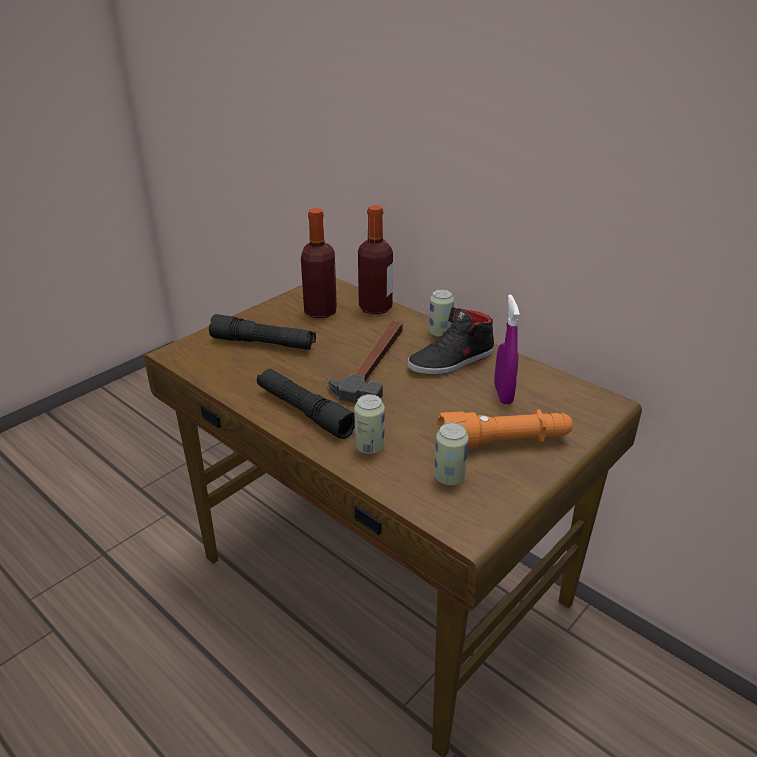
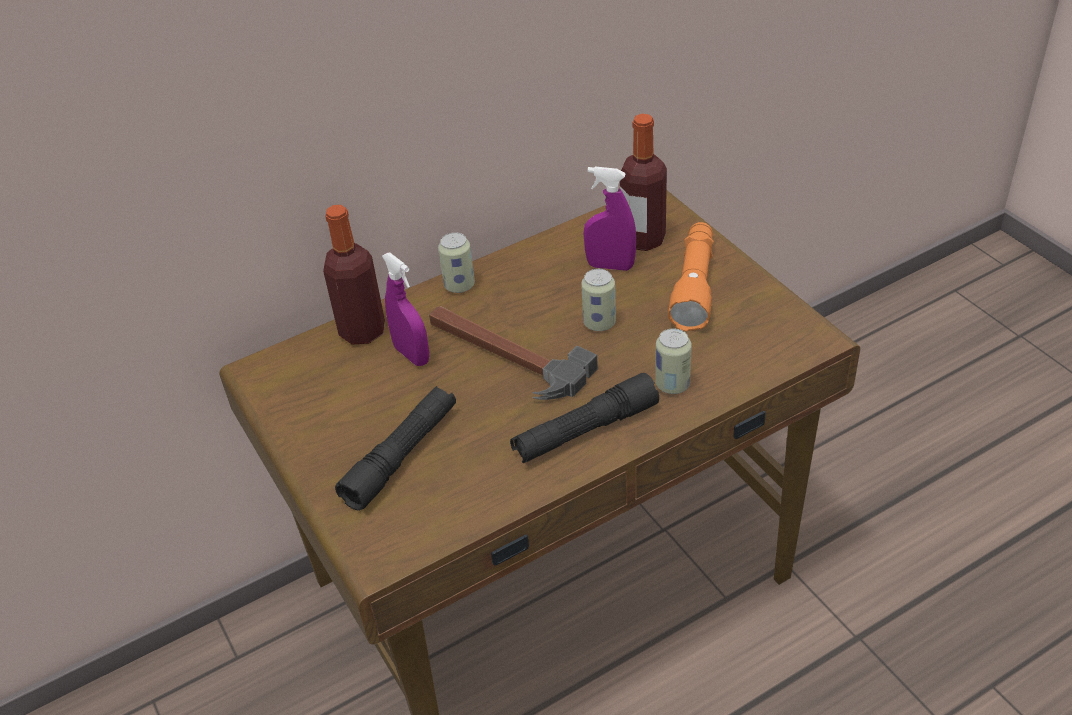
camera: 70 degrees left, 10 degrees up
bottle [301,208,337,318] -> bottle moved to [620,114,667,251]
black shoe [407,307,494,375] -> none
can [434,422,469,485] -> can moved to [581,269,616,331]
none -> purple spray bottle [382,252,429,366]

